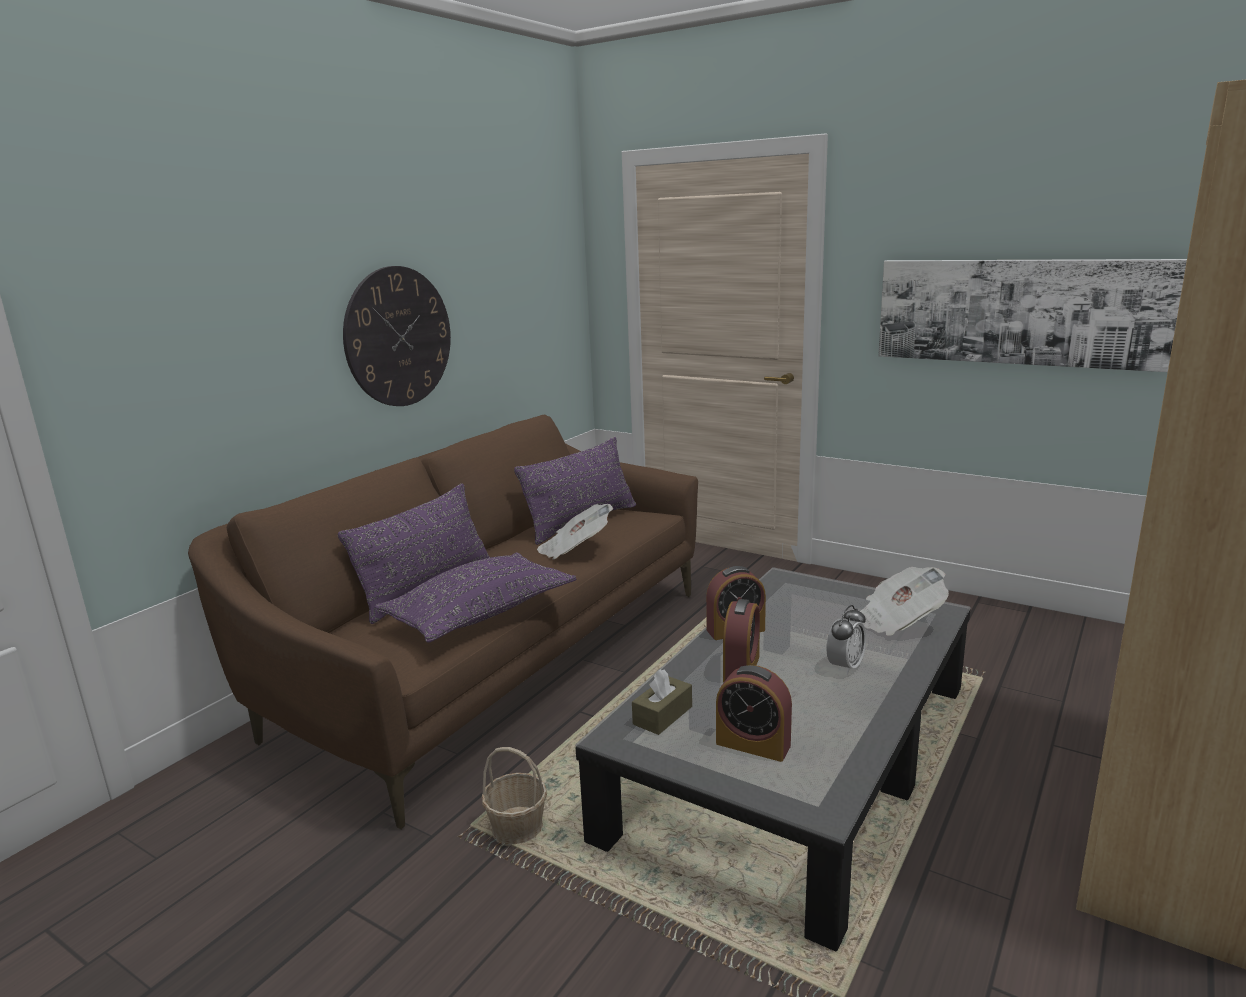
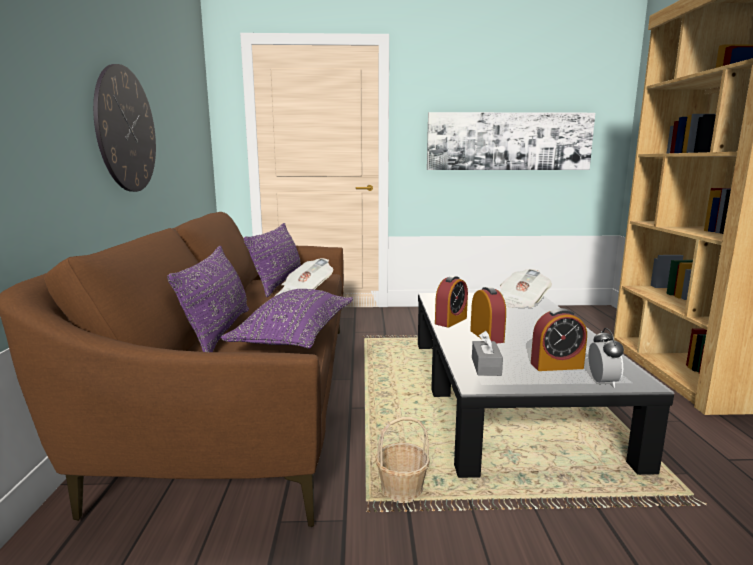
camera: 35 degrees left, 5 degrees down
brown tissue box [632,669,692,735] -> grey tissue box [472,331,503,376]
alarm clock [827,605,866,675] -> alarm clock moved to [588,328,624,388]

